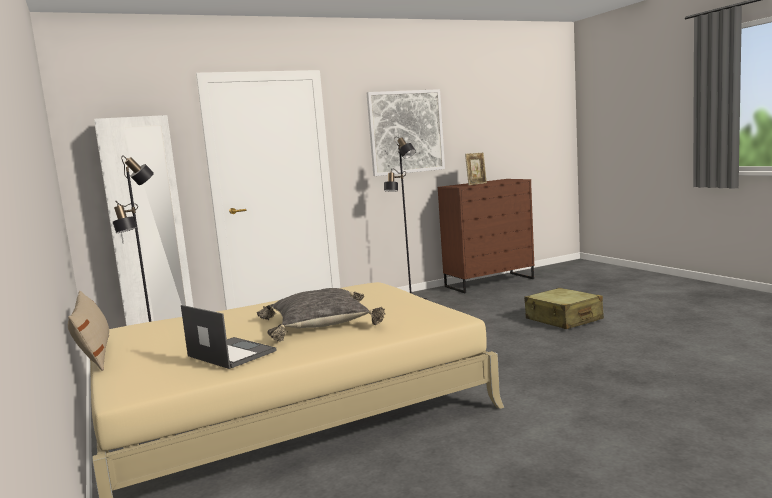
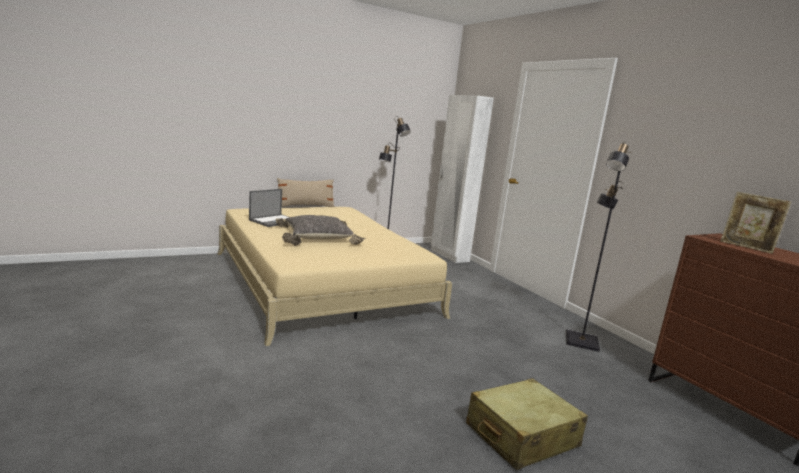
camera: 85 degrees right, 5 degrees up
picture [367,89,445,176] -> none

